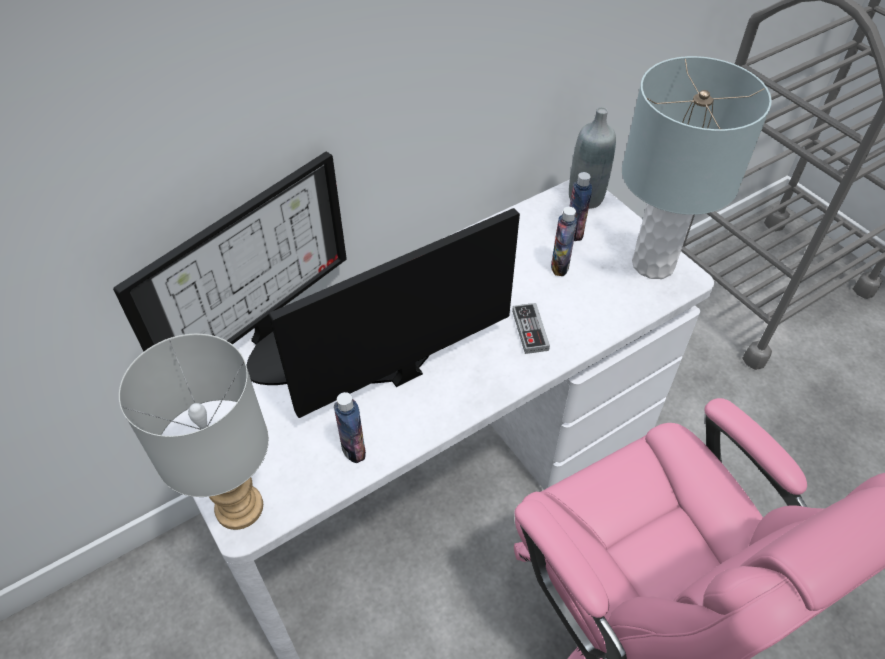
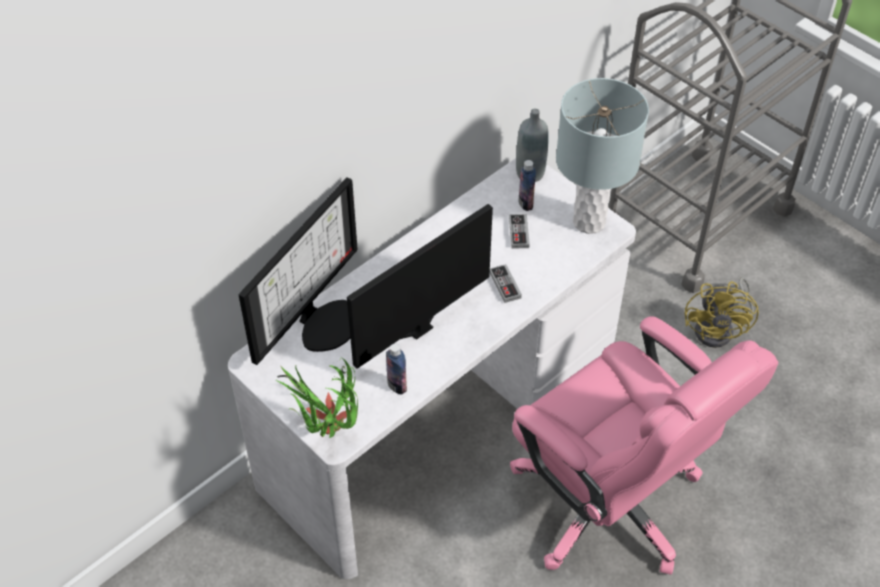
camera: 10 degrees left, 0 degrees up
grey table lamp [119,334,269,530] -> potted plant [276,358,358,438]
bottle [551,207,577,276] -> game controller [509,214,530,249]
none -> yellow fan [685,277,759,348]

